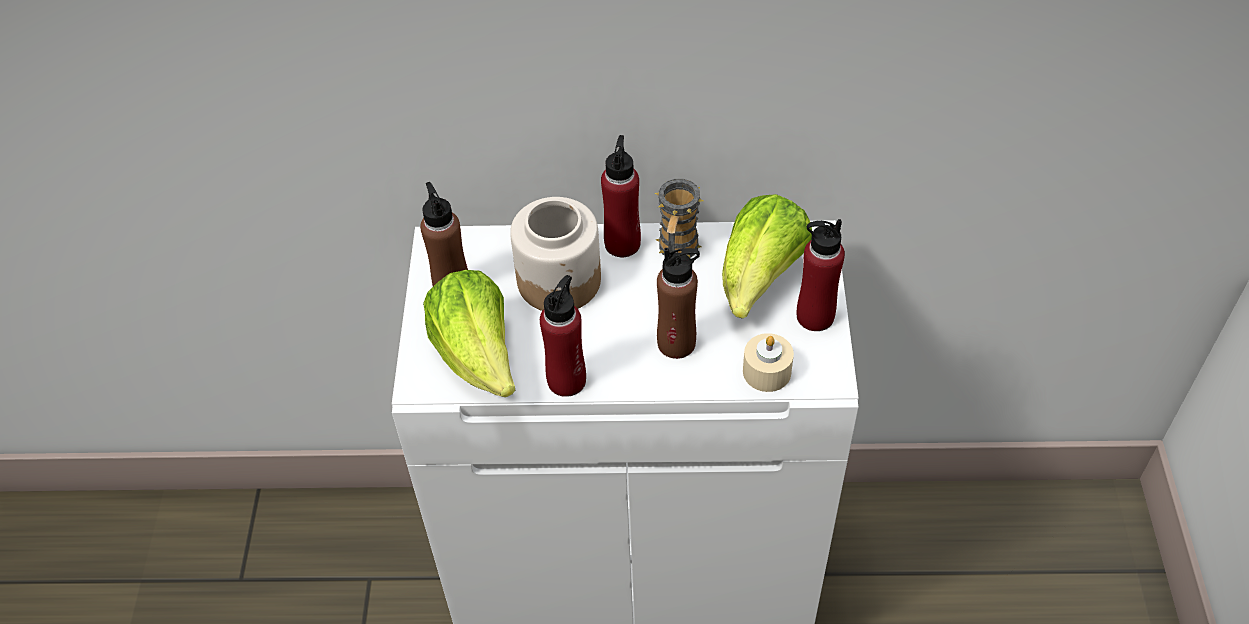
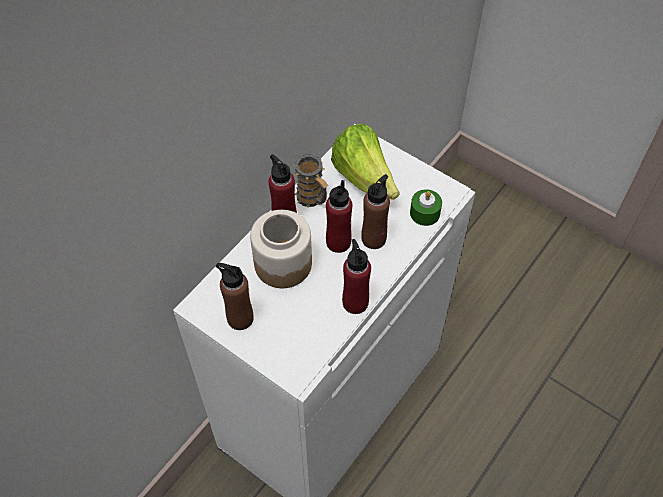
camera: 55 degrees left, 5 degrees up
lettuce [423,270,515,397] -> none
beige candle [743,333,794,392] -> green candle [410,189,442,226]
red bottle [797,219,845,331] -> red bottle moved to [326,180,352,253]

